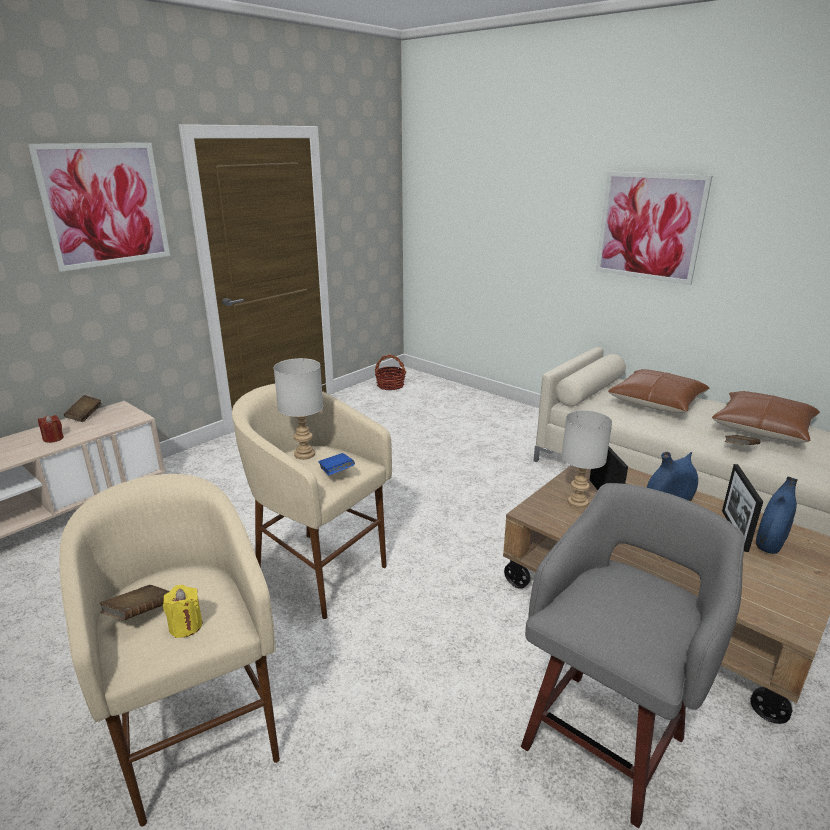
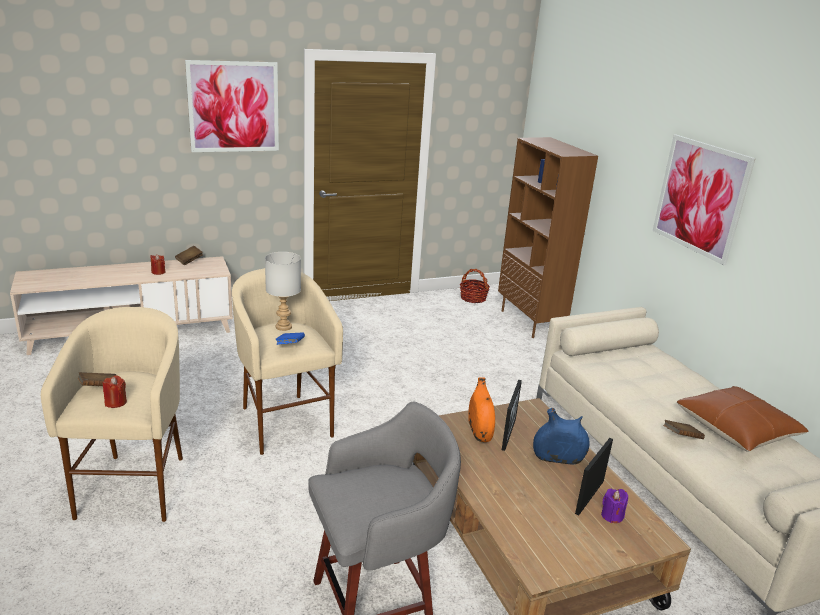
camera: 25 degrees right, 0 degrees up
yellow candle [163,585,203,638] -> red candle [102,375,127,408]
grey table lamp [562,410,612,508] -> orange vase [468,378,495,442]
brown pillow [608,369,709,413] -> none
blue vase [756,476,798,554] -> purple candle [601,489,628,523]
none -> brown bookcase [498,137,598,338]

